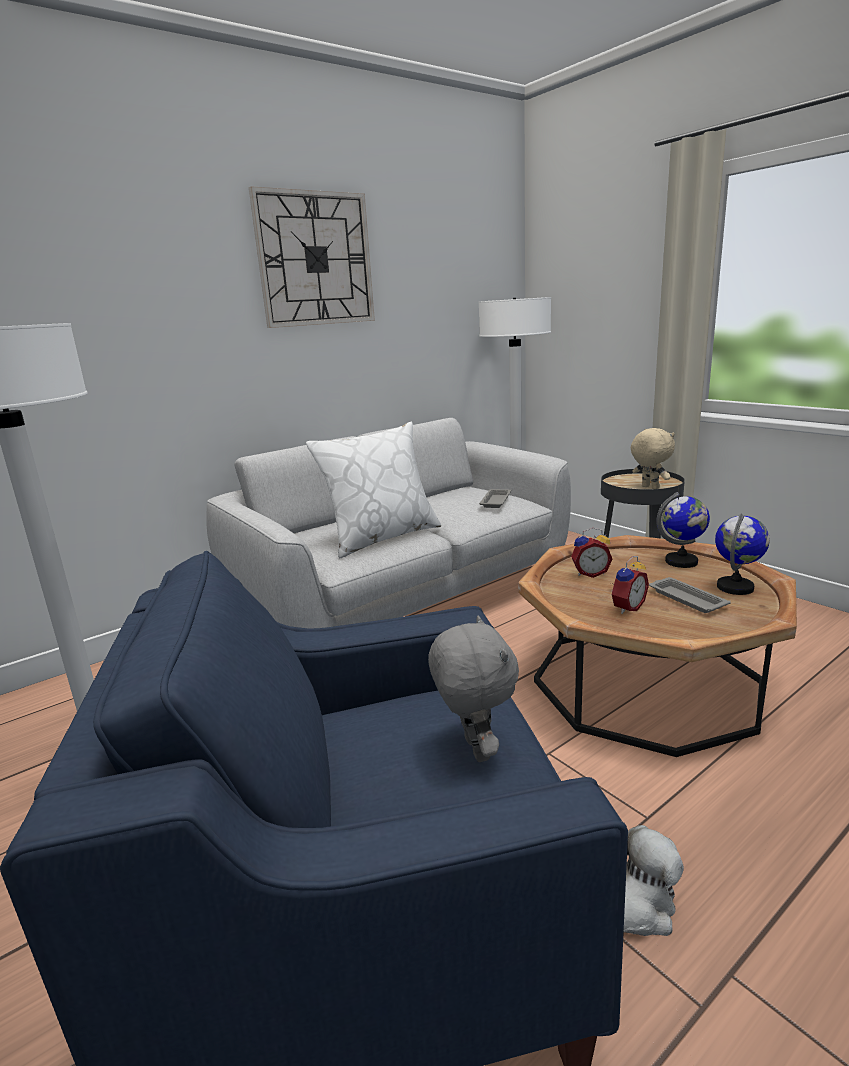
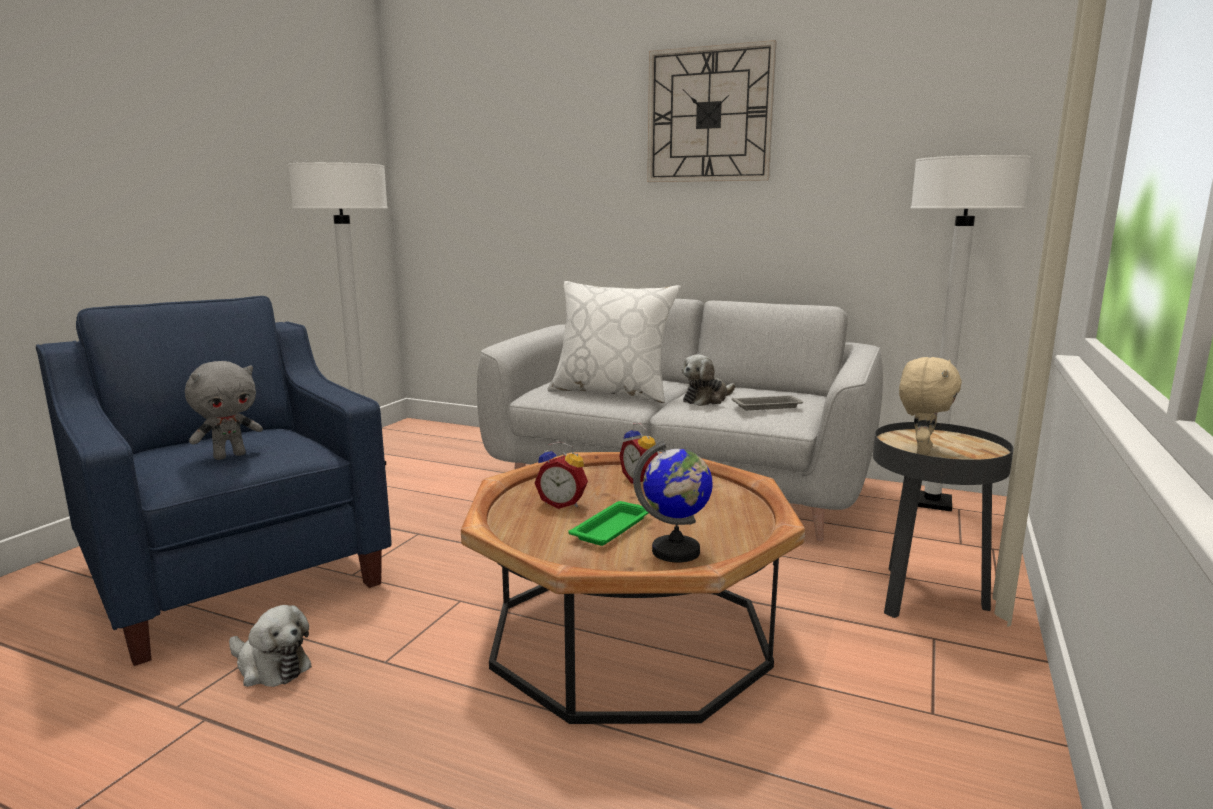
camera: 60 degrees right, 5 degrees down
grey tray [649,577,731,613] -> green tray [568,501,648,546]
globe [656,492,710,568] -> none
none -> plush toy [682,354,735,406]

